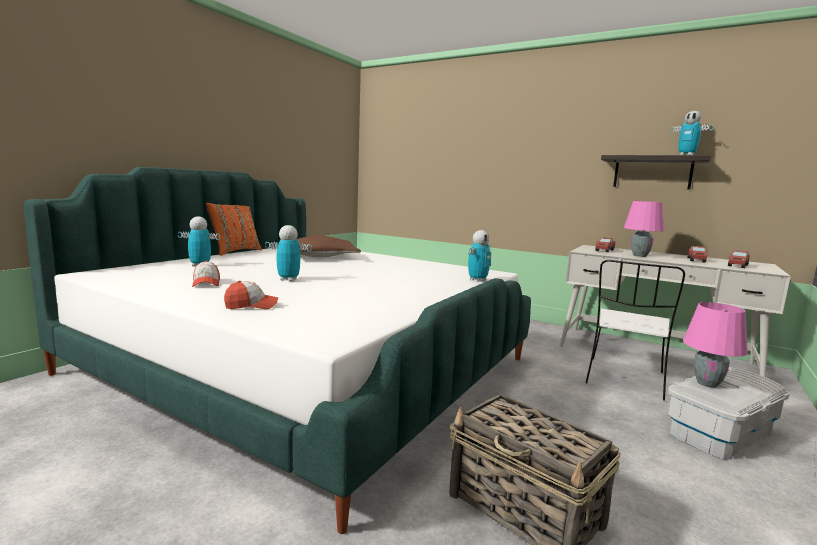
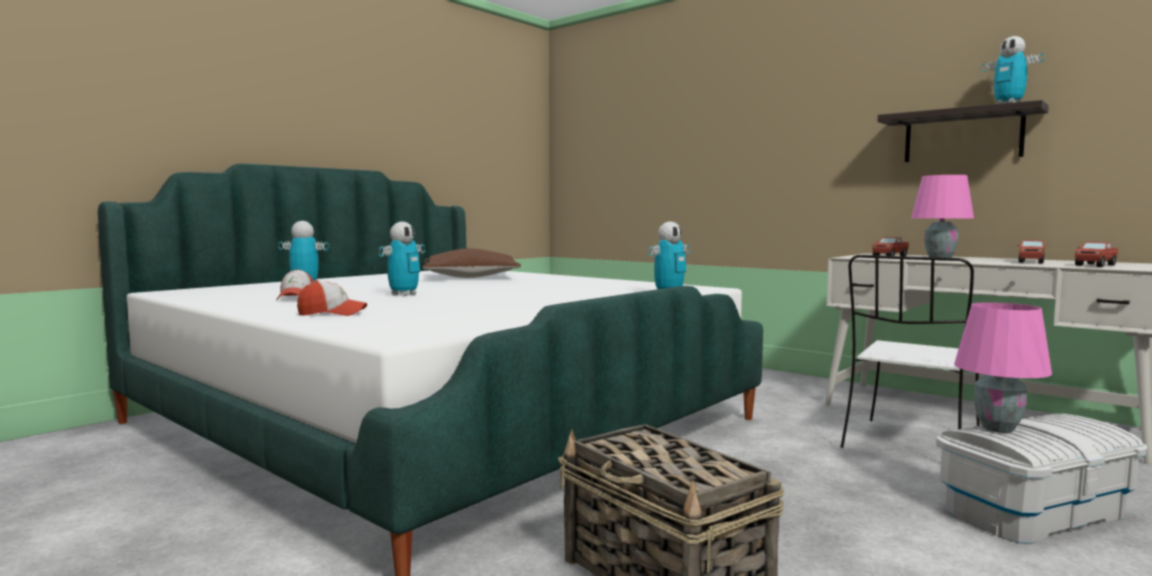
camera: 10 degrees right, 5 degrees down
orange pillow [206,203,262,256] -> none
toy robot [265,225,312,281] -> toy robot turned 105 degrees clockwise [379,222,425,296]

